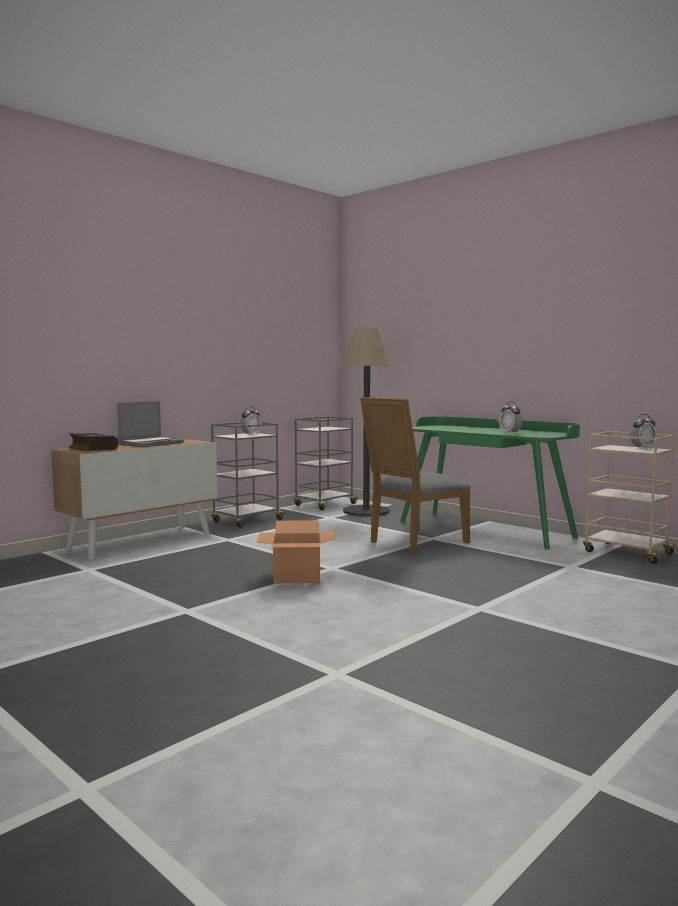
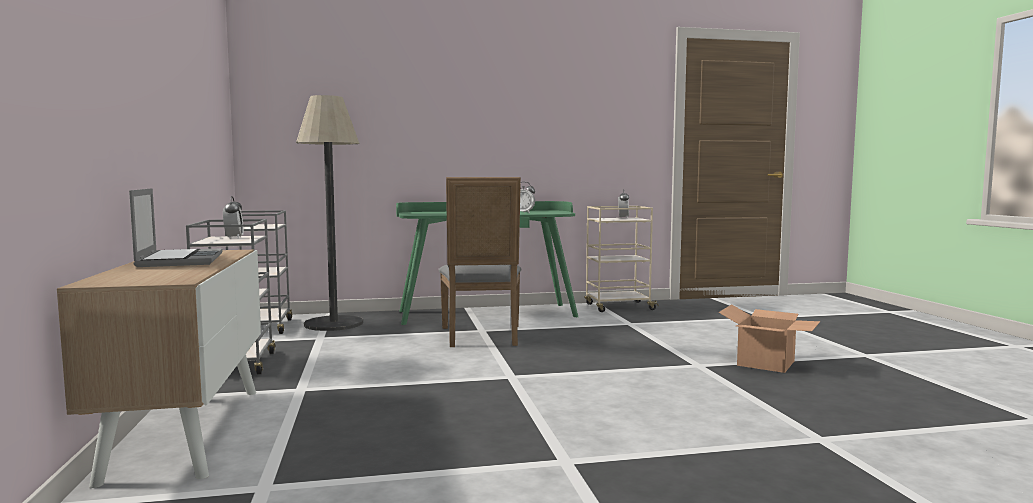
camera: 55 degrees left, 0 degrees up
book [69,433,119,451] -> none
cardboard box [257,520,335,584] -> cardboard box moved to [718,304,820,373]

